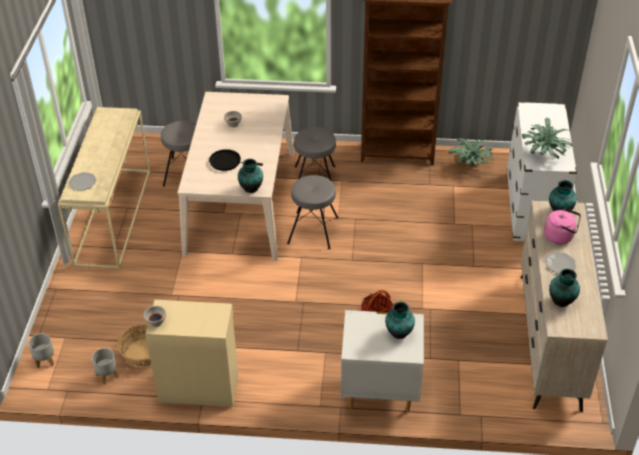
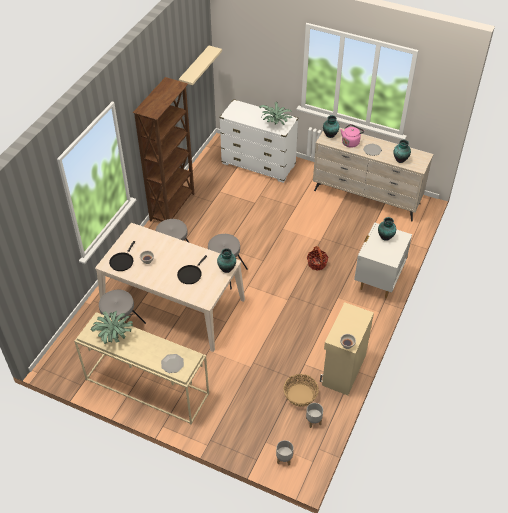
camera: 70 degrees left, 5 degrees up
potted plant [448,138,494,166] -> potted plant moved to [91,311,133,344]
none -> black frying pan [109,241,135,271]
none -> beige shelf [179,46,222,85]

